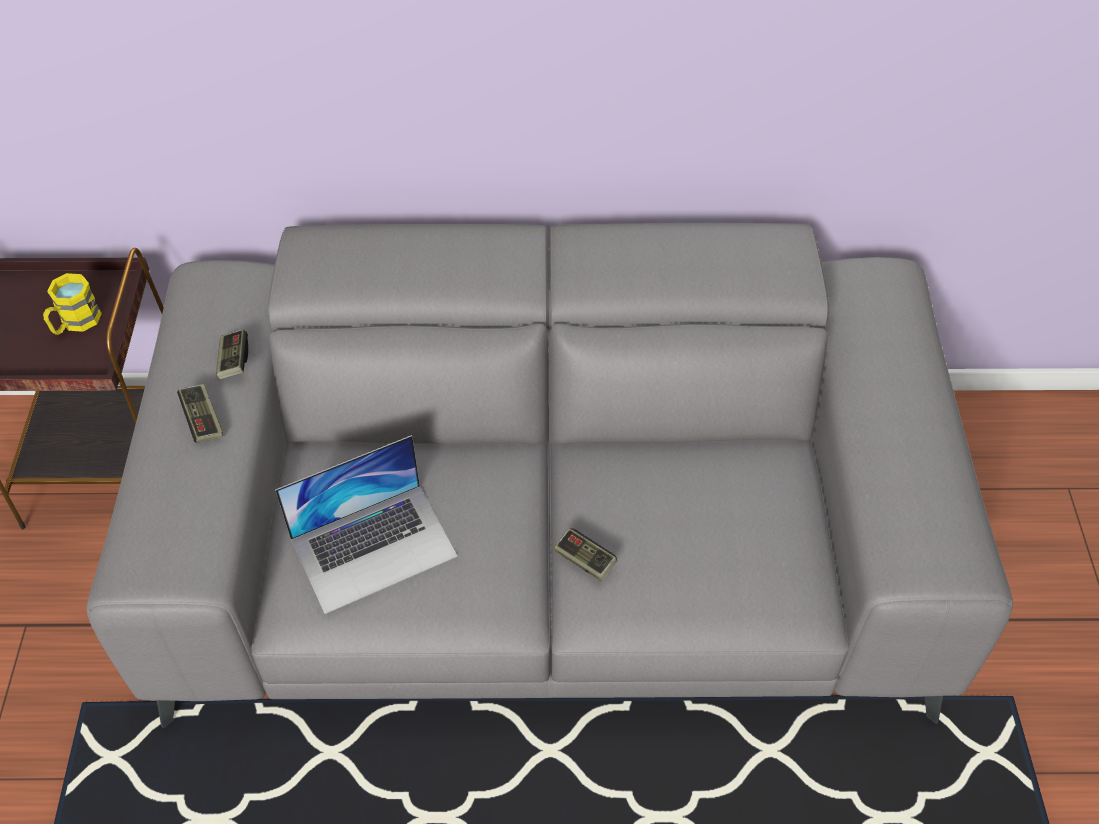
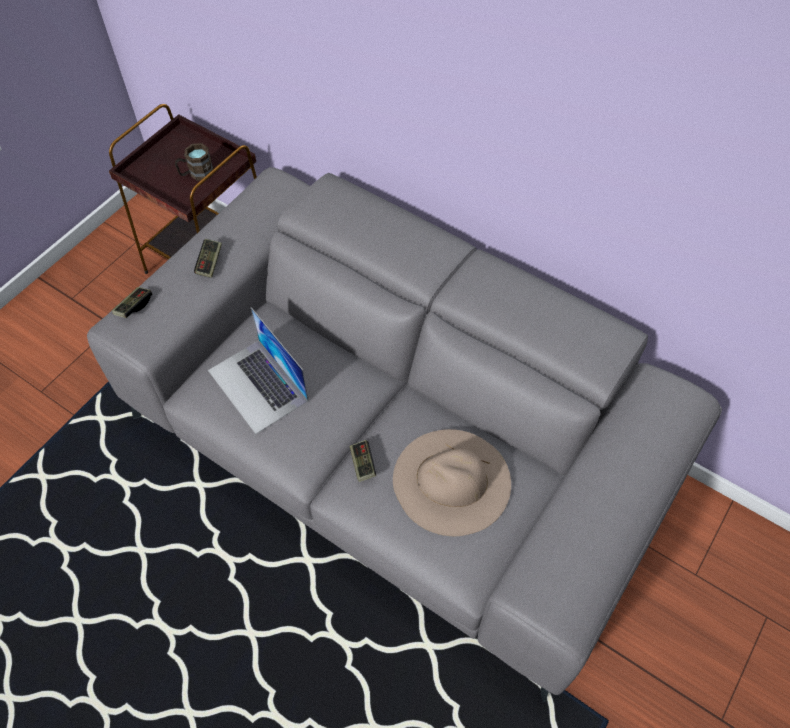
camera: 35 degrees right, 5 degrees up
yellow mug [43,273,102,335] -> brown mug [175,143,214,181]
game controller [216,329,248,379] -> game controller moved to [112,287,152,318]
laptop [275,435,458,614] -> laptop turned 45 degrees clockwise [208,307,309,434]
none -> beige hat [393,429,511,536]

